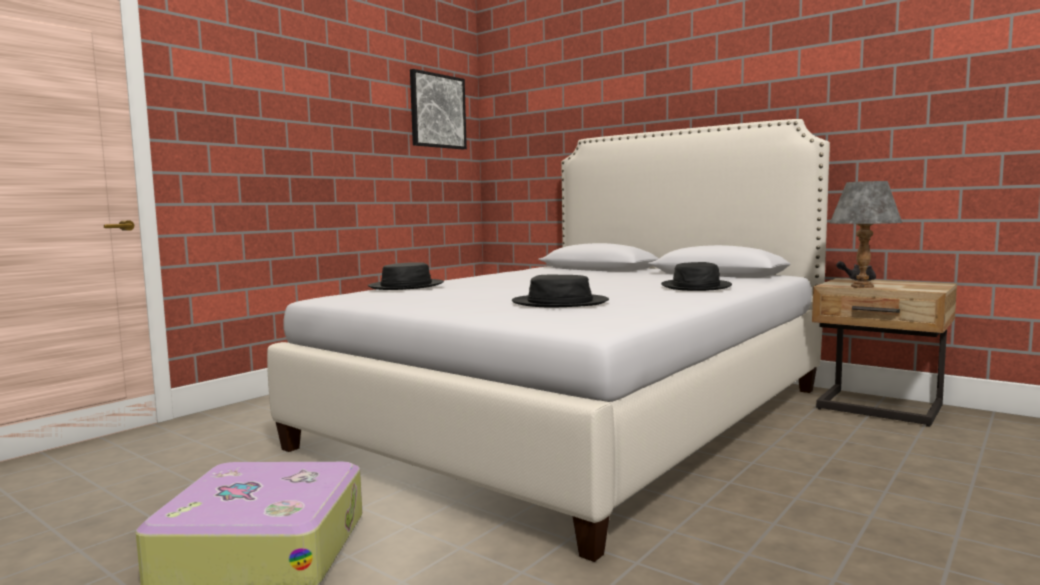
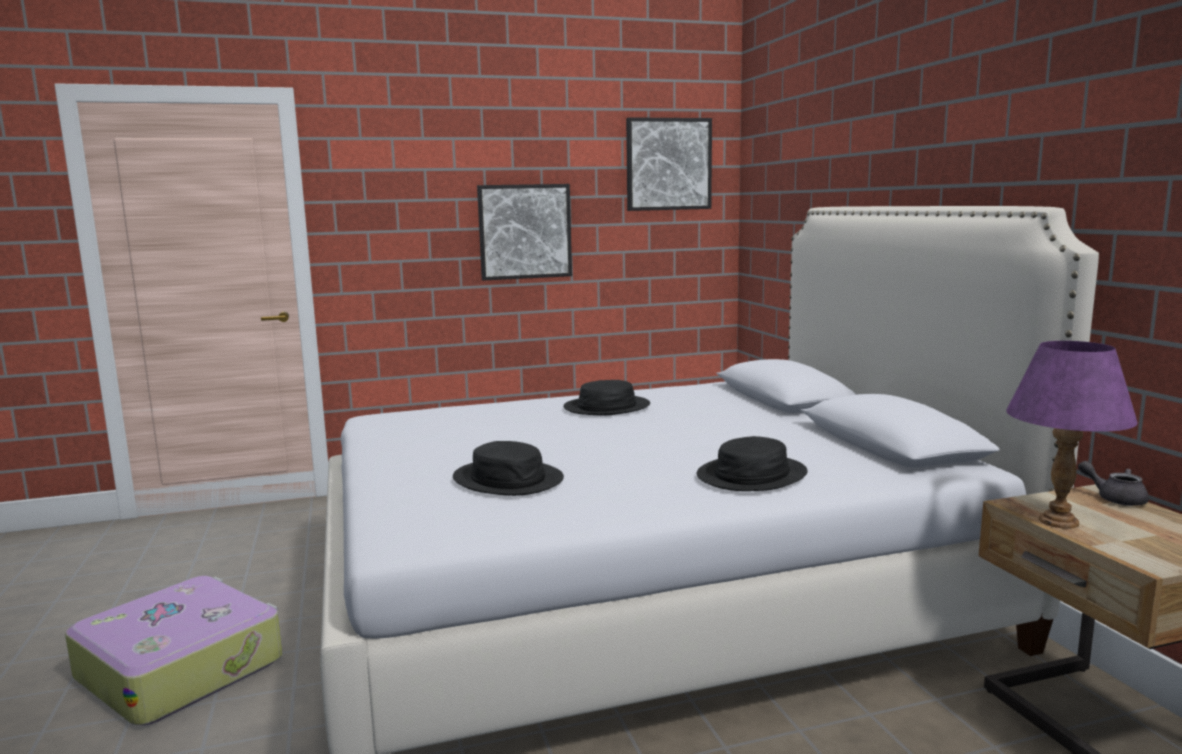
camera: 35 degrees right, 5 degrees up
black hat [368,262,444,290] -> black hat moved to [563,380,650,416]
grey table lamp [830,181,902,288] -> purple table lamp [1006,341,1138,529]
none -> picture [477,184,572,281]

